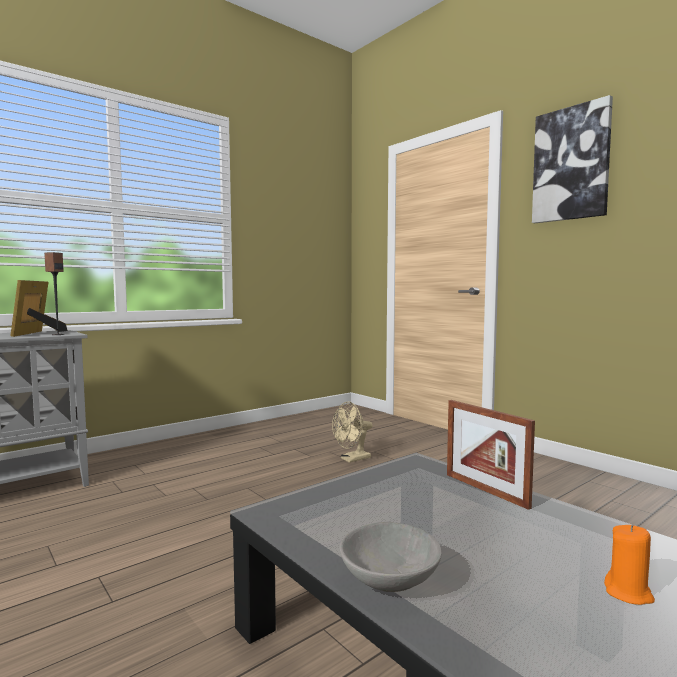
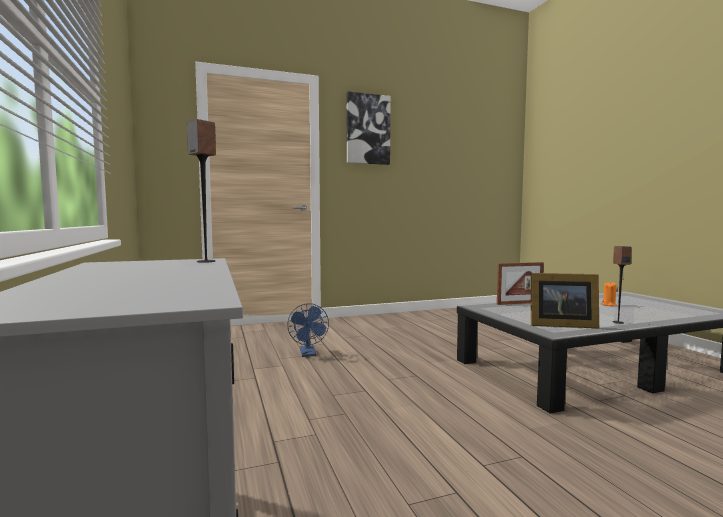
camera: 70 degrees left, 0 degrees up
picture frame [10,280,67,337] -> picture frame moved to [531,273,599,328]
beige fan [332,402,373,463] -> blue fan [287,303,329,357]
grey bowl [340,522,442,592] -> speaker [613,246,631,324]

